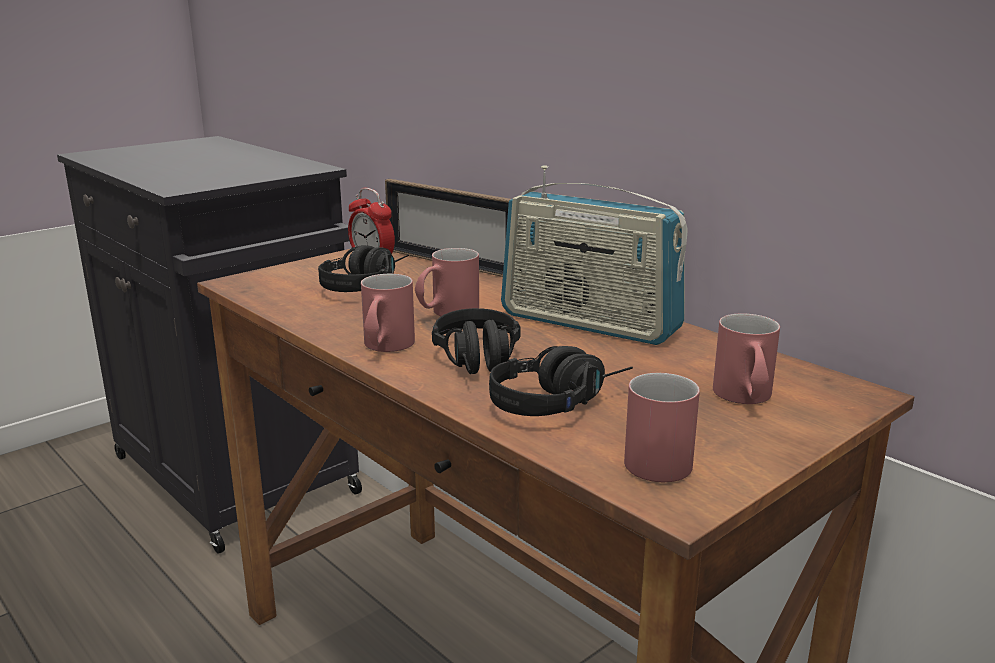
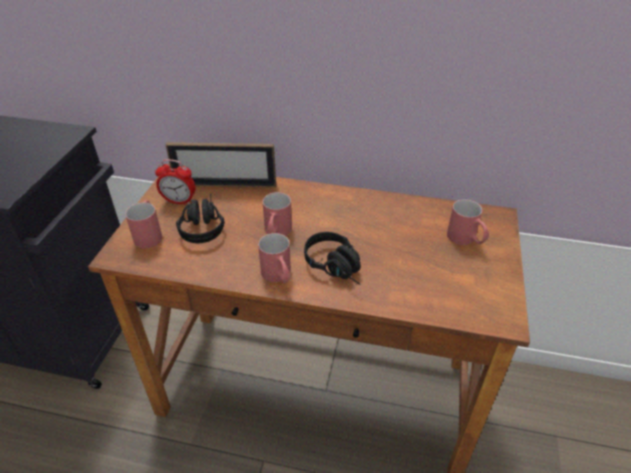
camera: 35 degrees left, 20 degrees up
black headphones [489,346,633,416] -> none
radio [501,165,688,345] -> none
red mug [624,373,700,482] -> red mug moved to [125,200,162,248]

